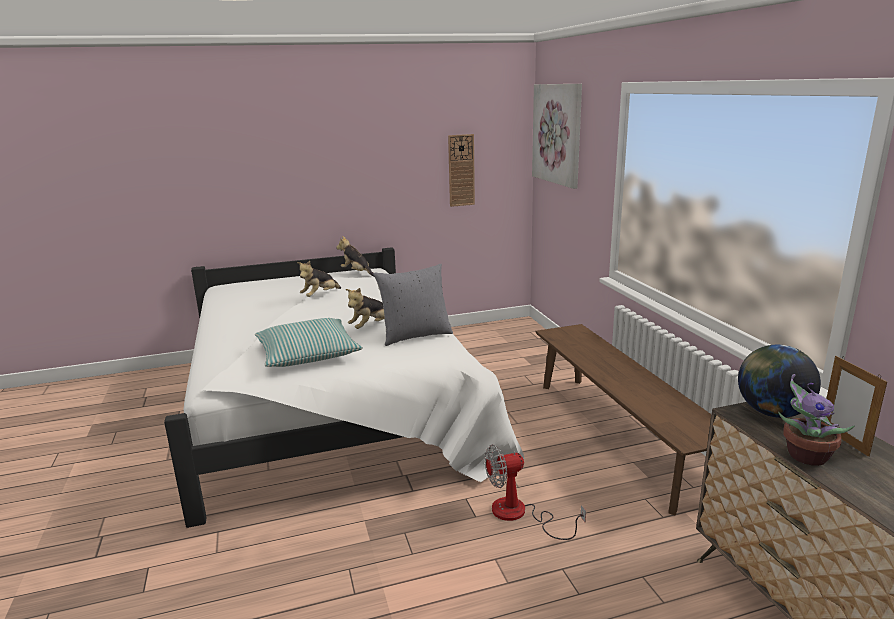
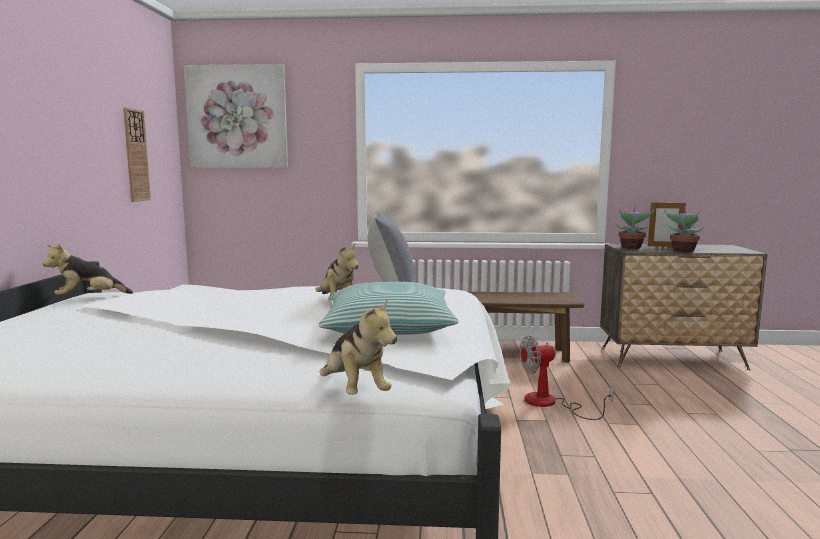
camera: 70 degrees left, 10 degrees down
plush toy [297,261,341,297] -> plush toy moved to [320,299,397,395]
fan [484,445,586,540] -> fan turned 75 degrees clockwise [519,336,614,420]
globe [738,345,821,418] -> potted plant [616,205,654,249]

